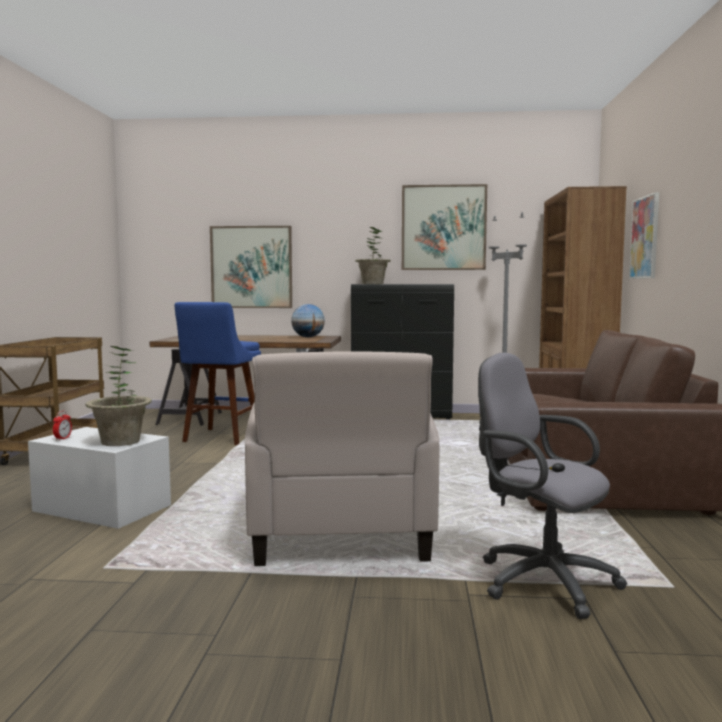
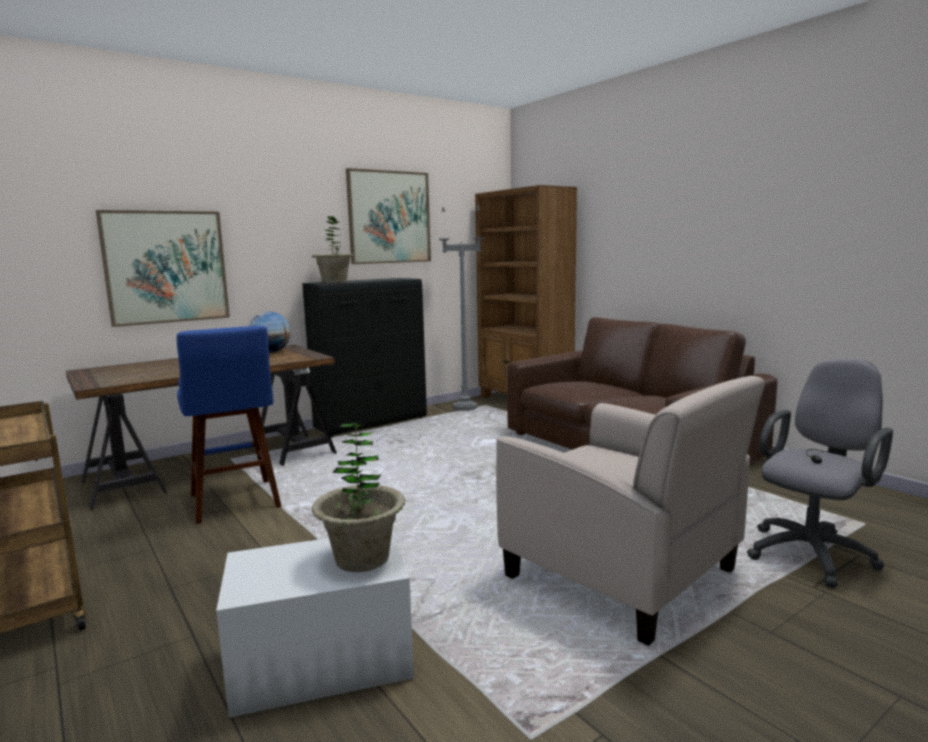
camera: 40 degrees left, 5 degrees up
alarm clock [53,411,72,441] -> none
grey office chair [478,353,627,619] -> grey office chair turned 135 degrees clockwise [747,358,893,588]
picture [629,192,659,279] -> none

